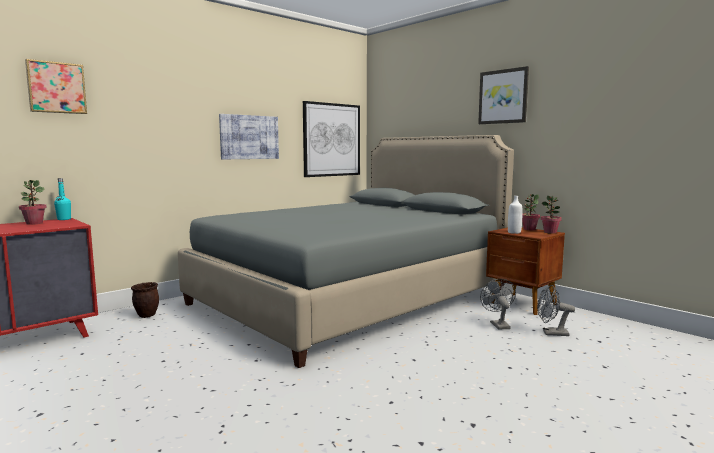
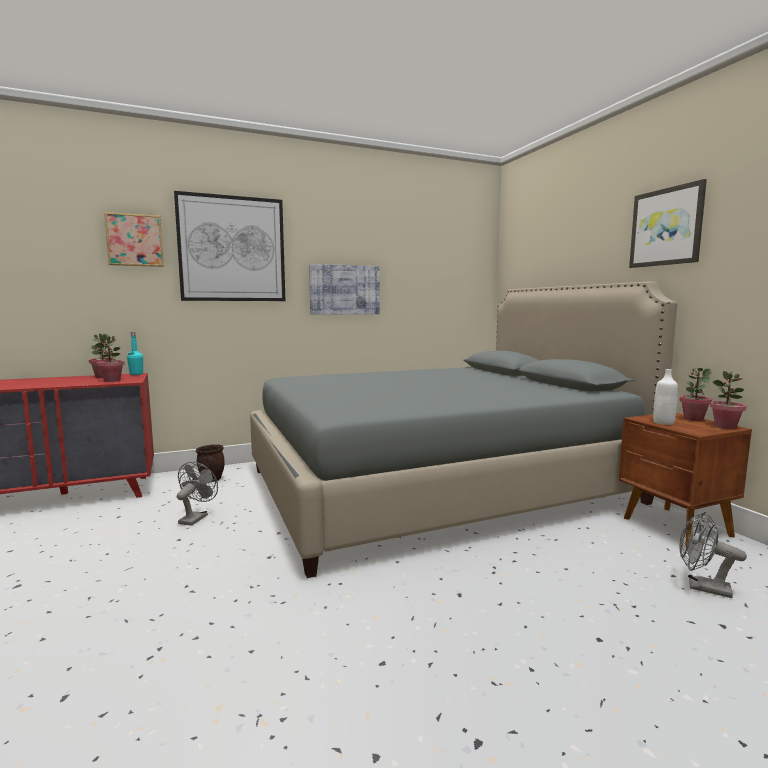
camera: 20 degrees right, 0 degrees up
picture [303,101,360,177] -> picture moved to [174,191,286,301]
grey fan [480,279,516,330] -> grey fan moved to [177,462,218,526]
none -> potted plant [95,335,125,382]

